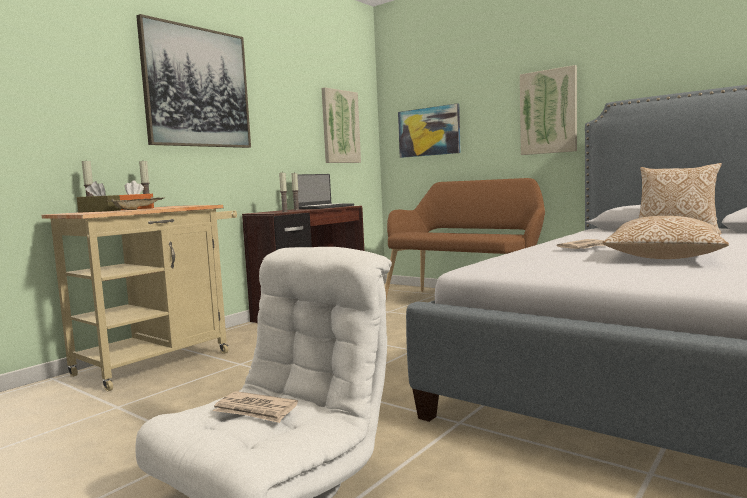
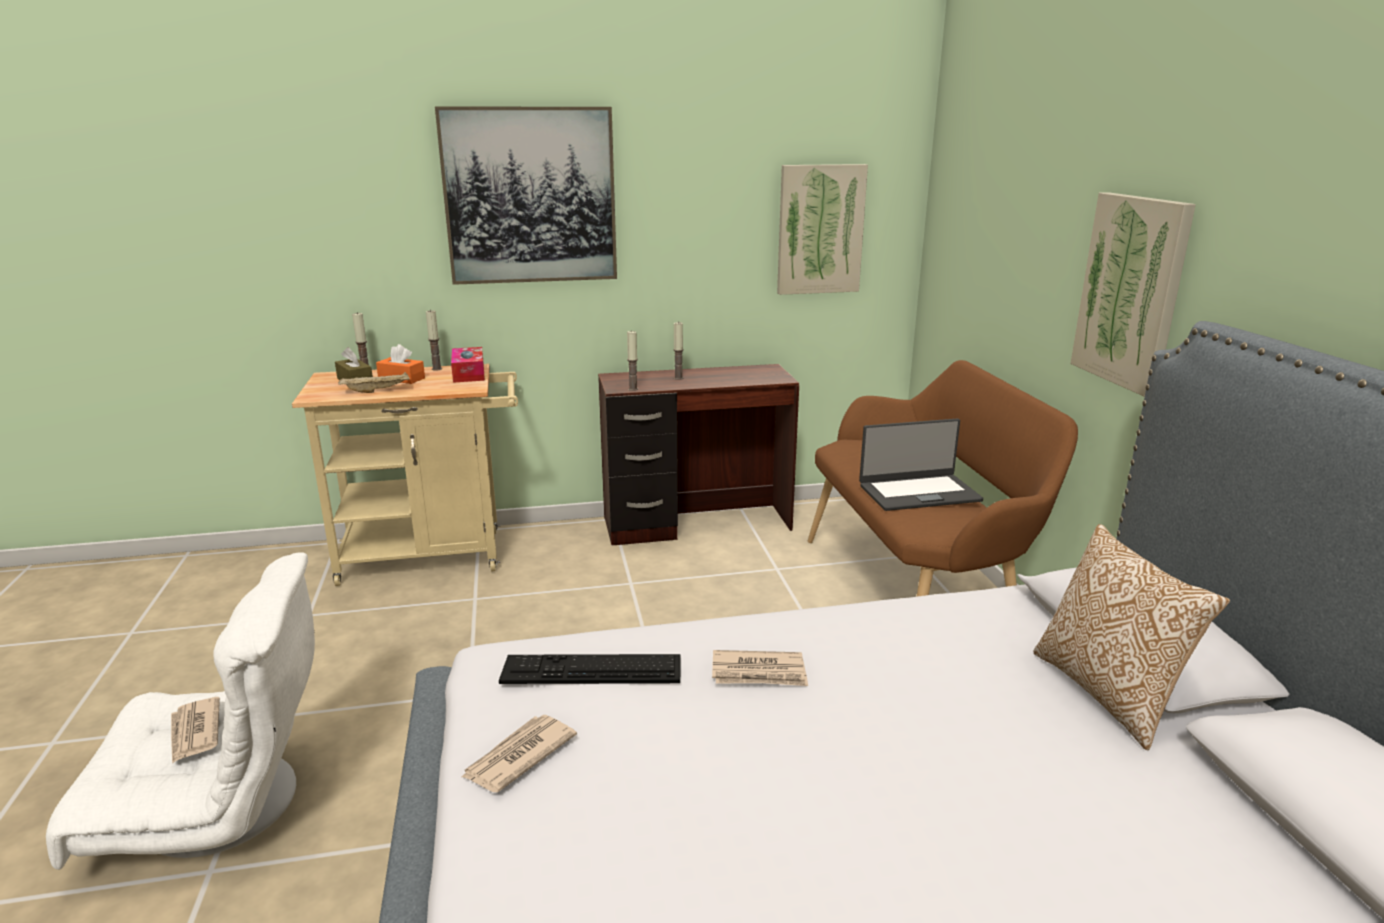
camera: 40 degrees right, 15 degrees up
laptop [297,174,354,209] -> laptop moved to [859,418,983,511]
picture [398,103,461,158] -> none
pillow [602,216,729,259] -> none
none -> tissue box [451,347,485,383]
none -> newspaper [462,715,577,792]
none -> keyboard [499,654,681,684]

